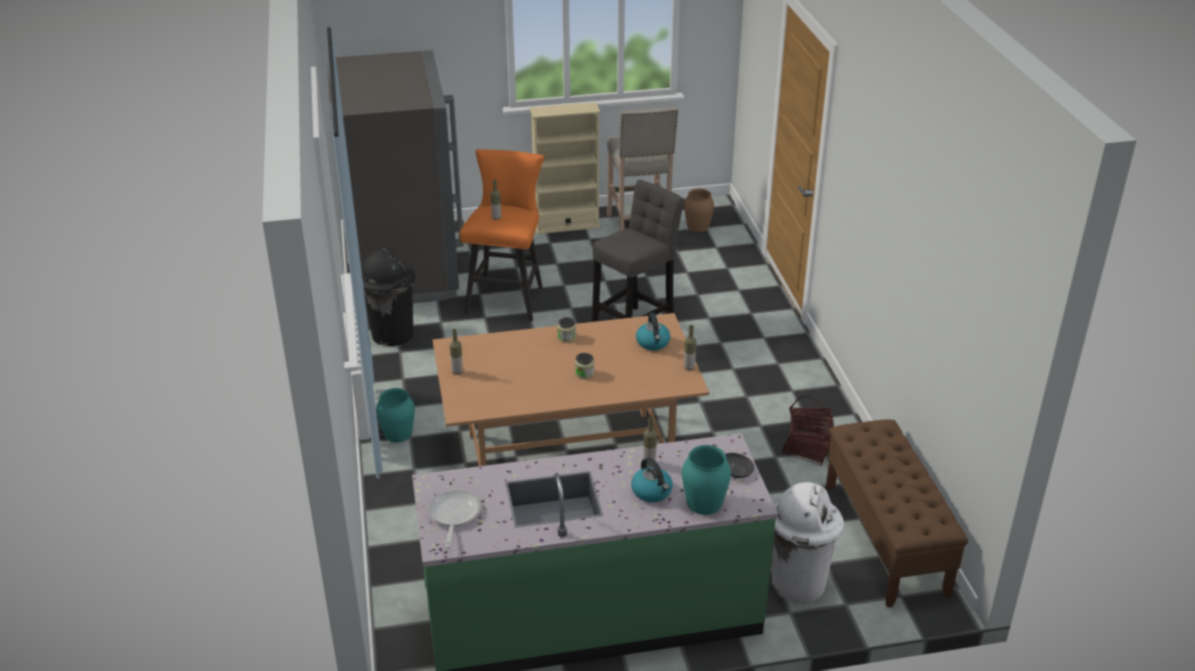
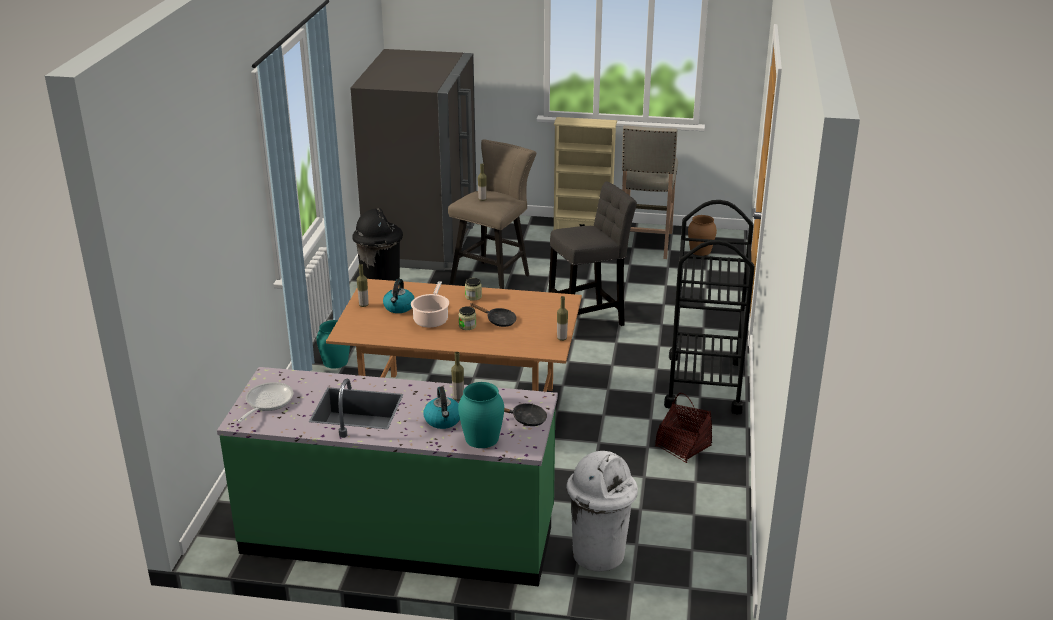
camera: 20 degrees right, 5 degrees down
orange stool [460,149,544,321] -> beige stool [448,139,536,289]
kettle [636,313,670,351] -> kettle moved to [383,279,414,313]
brown bench [826,419,968,608] -> none
none -> cooking pot [411,281,449,328]
none -> black frying pan [470,303,517,327]
none -> black cart [664,200,755,414]

